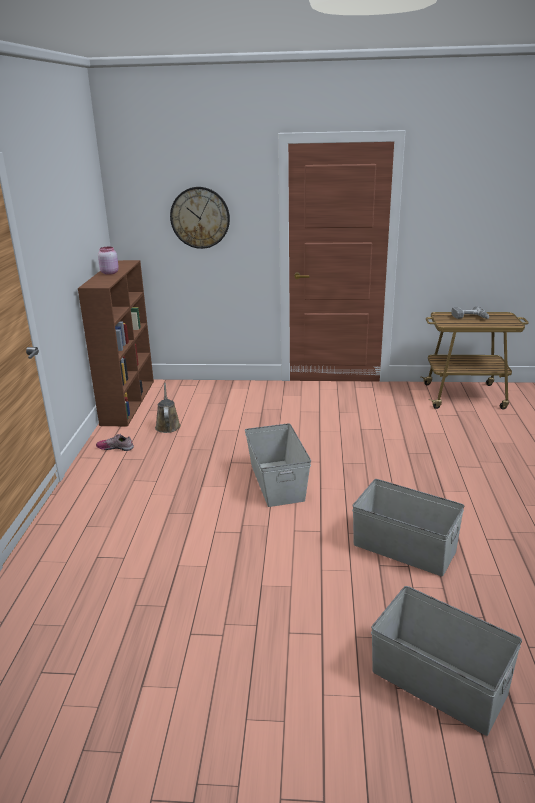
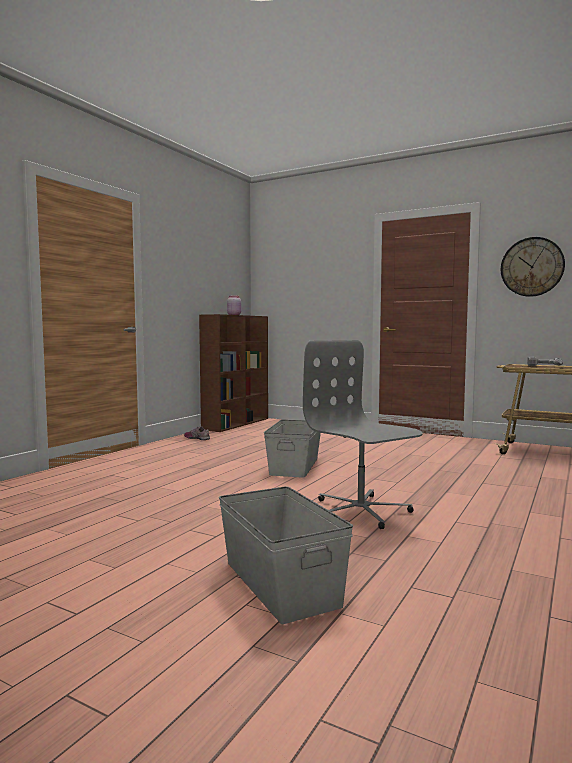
camera: 25 degrees right, 20 degrees down
brown watering can [155,383,181,433] -> none
wall clock [170,187,230,249] -> wall clock moved to [501,237,565,297]
grey storage box [352,479,465,576] -> grey office chair [303,340,423,529]

